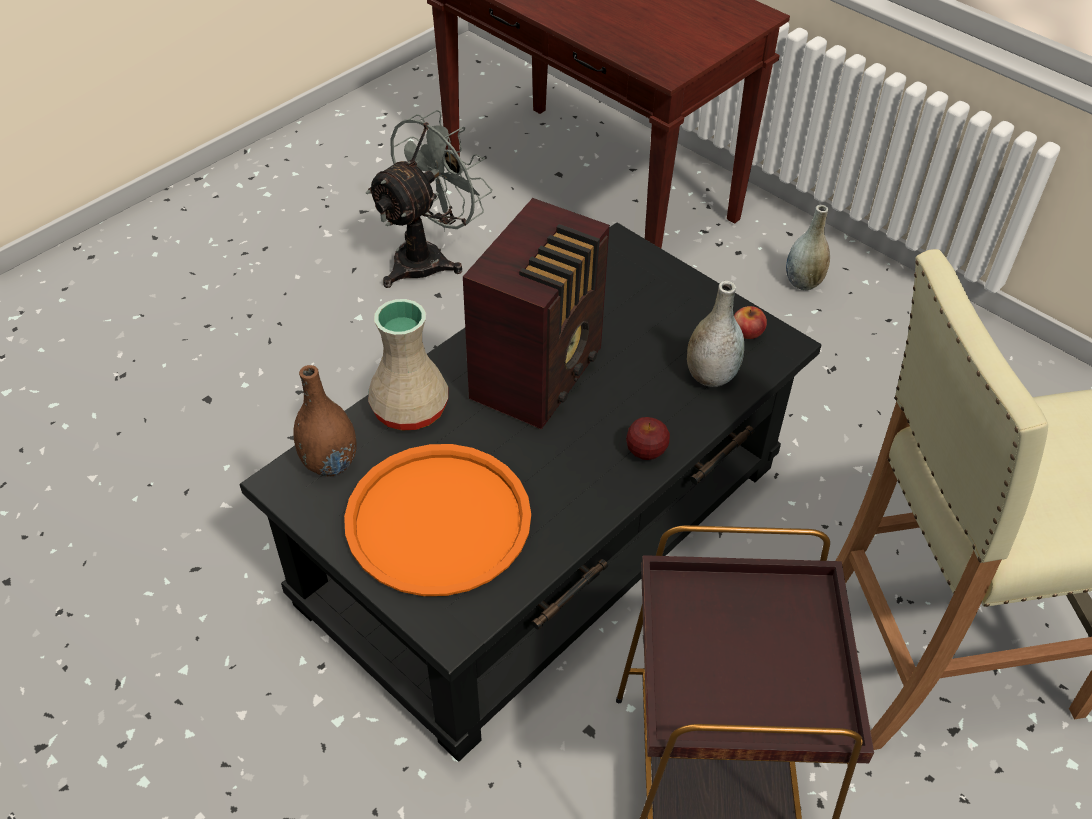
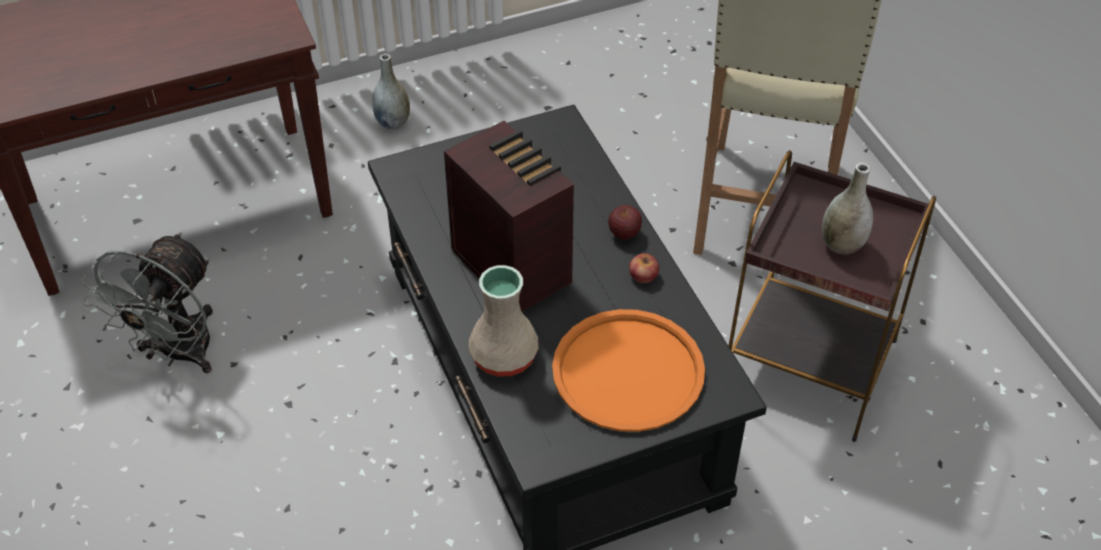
camera: 65 degrees left, 0 degrees up
brown vase [293,365,356,477] -> none
grey fan [366,110,492,288] -> grey fan turned 135 degrees counterclockwise [81,232,213,374]
grey vase [687,281,744,387] -> grey vase moved to [822,163,873,255]
apple [734,306,767,339] -> apple moved to [629,253,659,283]

